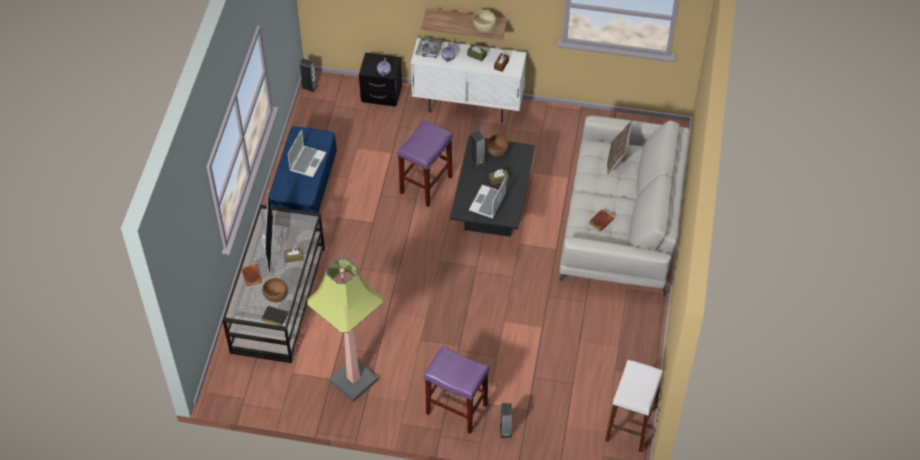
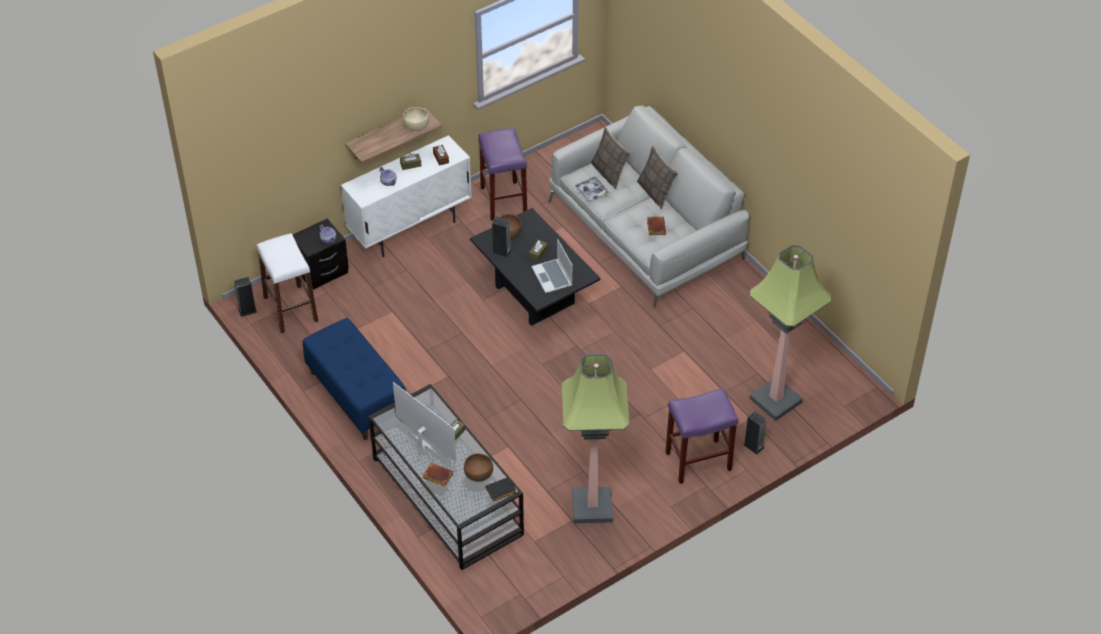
camera: 45 degrees left, 5 degrees down
laptop [288,130,326,177] -> none
purple stool [397,120,452,207] -> purple stool moved to [478,128,527,221]
tray [415,37,443,58] -> tray moved to [574,177,610,202]
white stool [605,360,663,452] -> white stool moved to [257,233,319,334]
none -> pillow [637,146,678,209]
none -> floor lamp [749,245,831,421]

